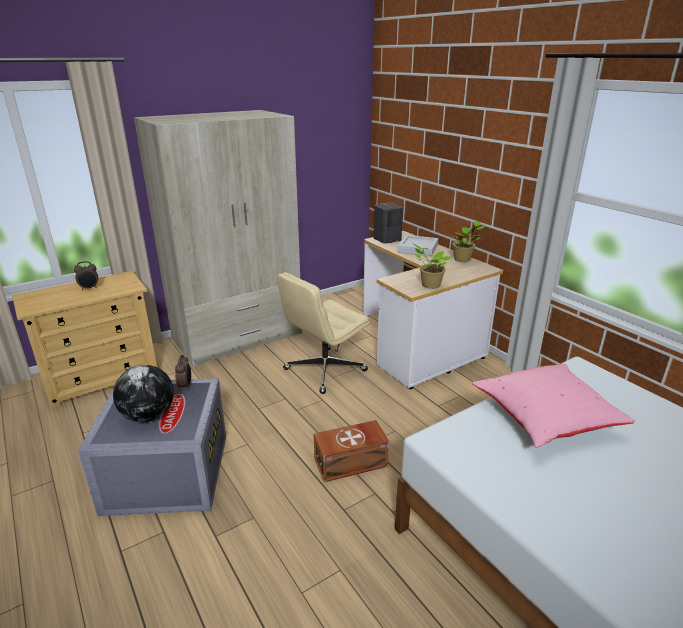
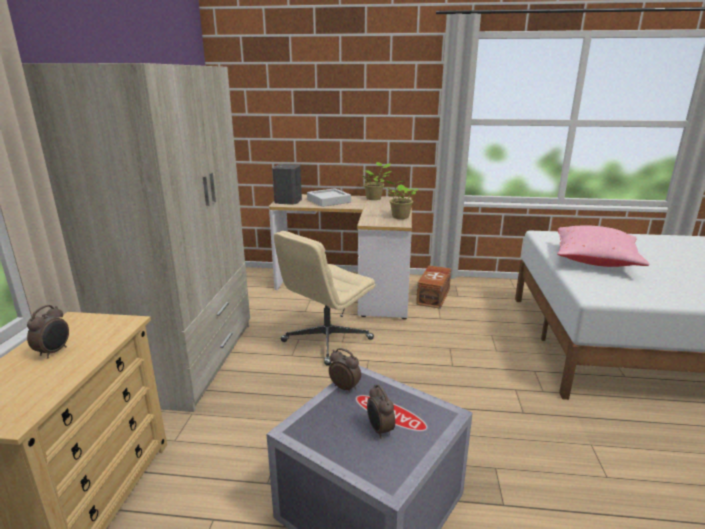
camera: 50 degrees left, 5 degrees down
globe [113,365,174,422] -> alarm clock [367,384,395,439]
beige office chair [277,272,370,394] -> beige office chair turned 45 degrees clockwise [274,231,376,366]
brown storage box [314,420,389,482] -> brown storage box moved to [416,265,451,309]

